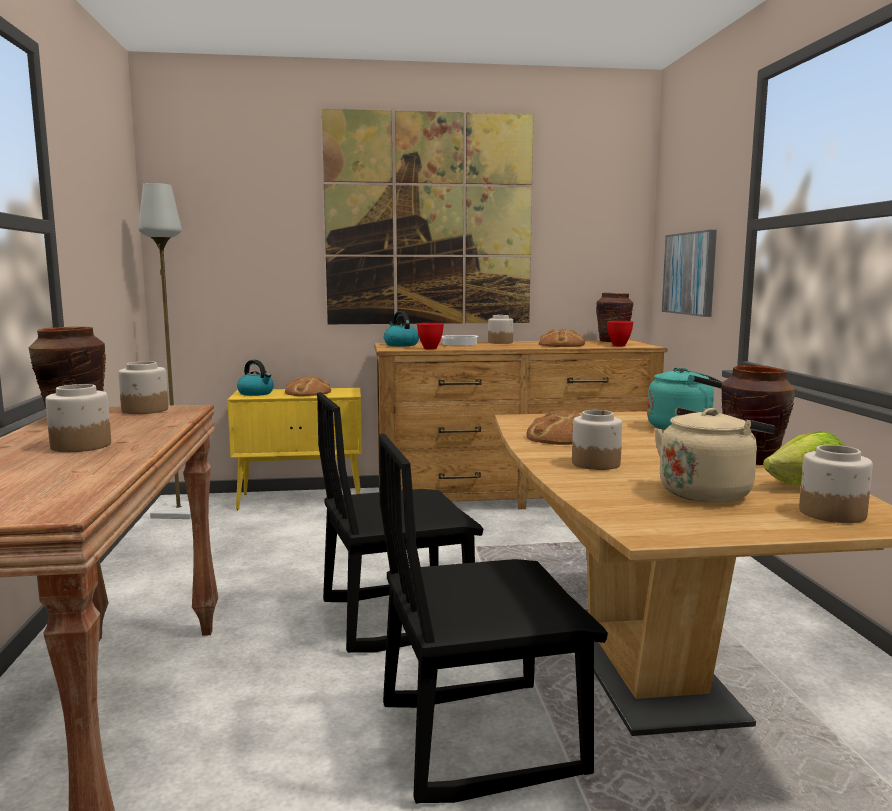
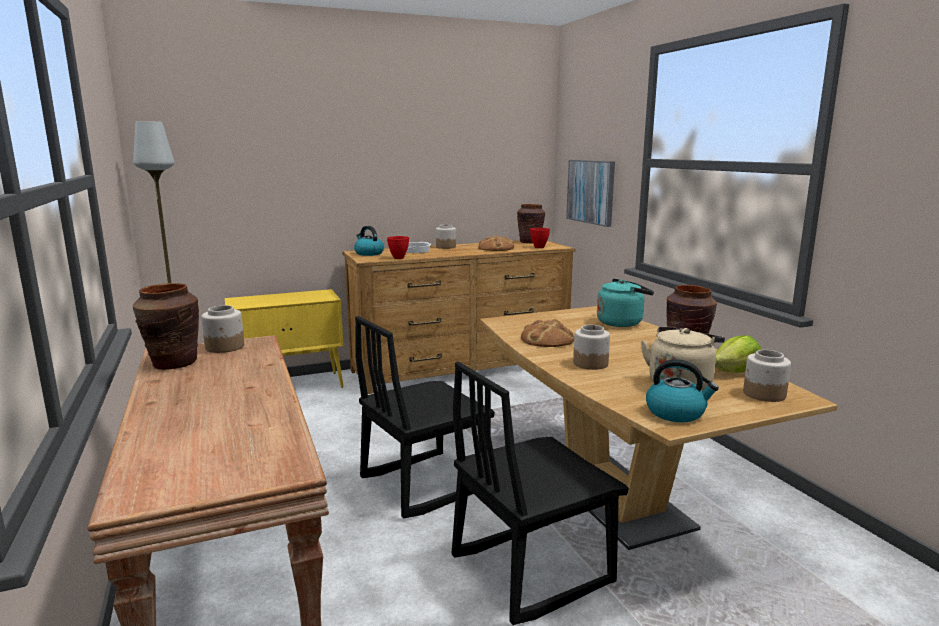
camera: 15 degrees left, 5 degrees up
jar [45,384,111,452] -> none
kettle [237,360,274,396] -> kettle moved to [646,359,719,422]
bread [285,376,331,396] -> none
picture [322,109,533,324] -> none

